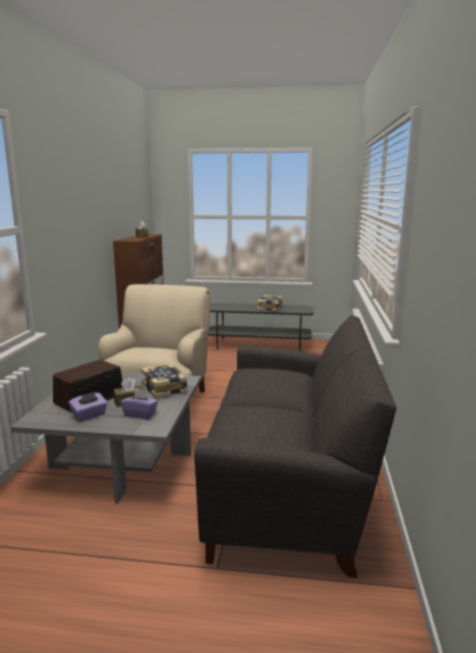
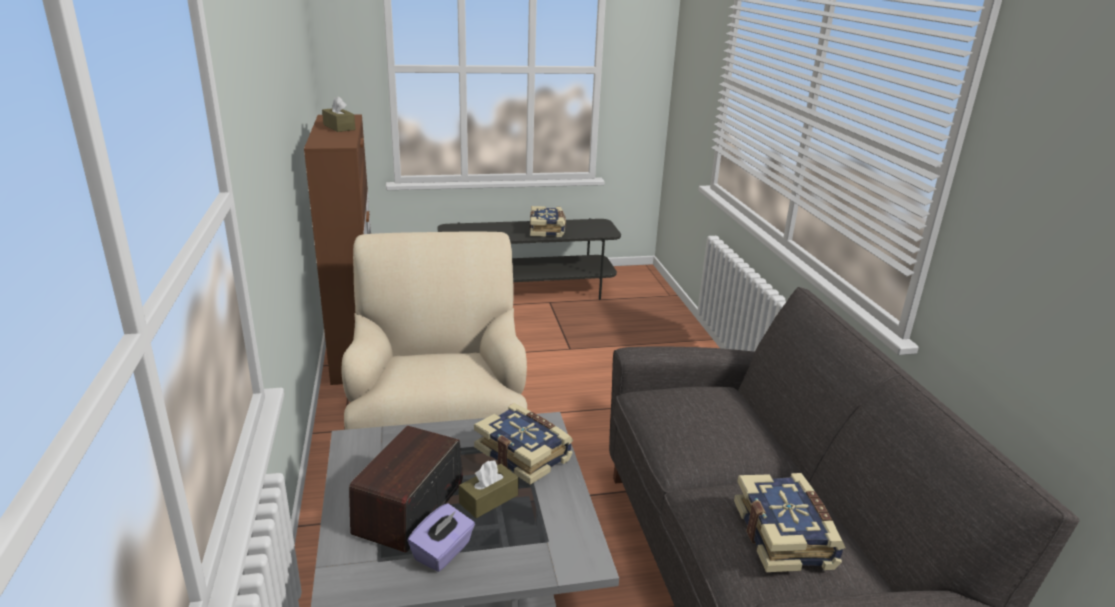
camera: 20 degrees left, 10 degrees up
purple tissue box [120,389,158,419] -> none
none -> book [734,473,845,572]

